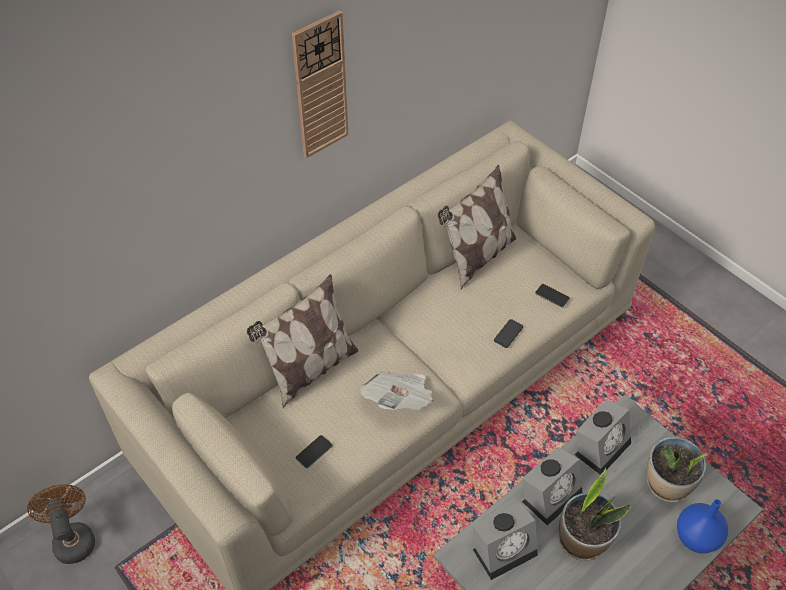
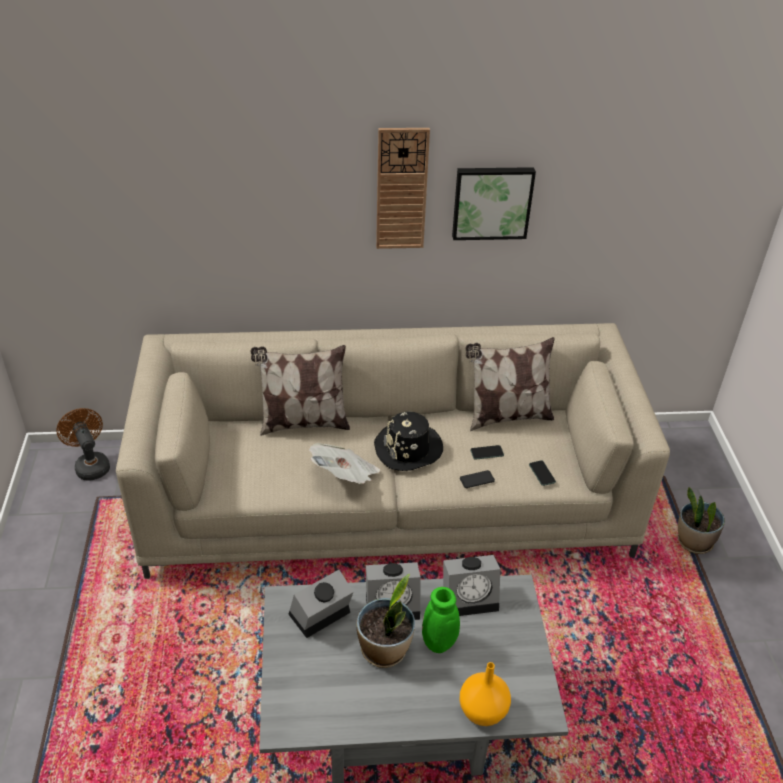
camera: 35 degrees right, 10 degrees down
brown fan [27,484,95,564] -> brown fan turned 45 degrees counterclockwise [56,408,110,481]
phone [295,435,333,468] -> phone moved to [470,445,504,460]
alarm clock [472,502,538,580] -> alarm clock turned 135 degrees clockwise [288,570,354,638]
potted plant [647,436,708,502] -> potted plant moved to [678,487,725,554]
blue vase [677,499,728,553] -> orange vase [460,662,511,726]
none -> black hat [374,412,443,471]
none -> green vase [422,587,460,653]
none -> picture [452,167,536,240]

